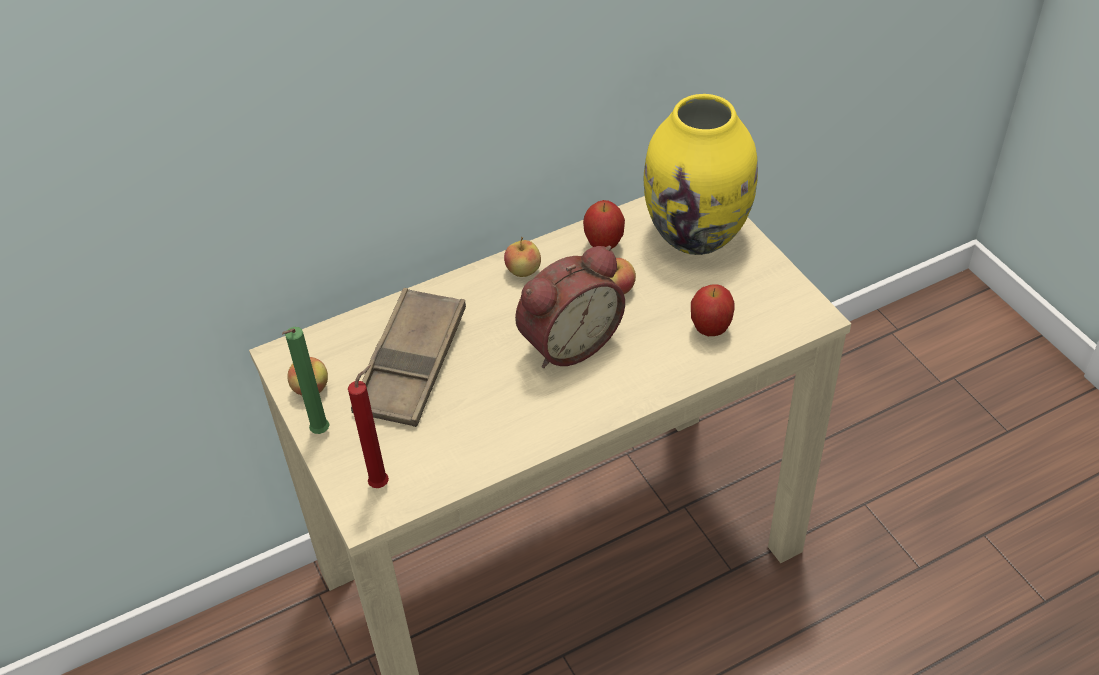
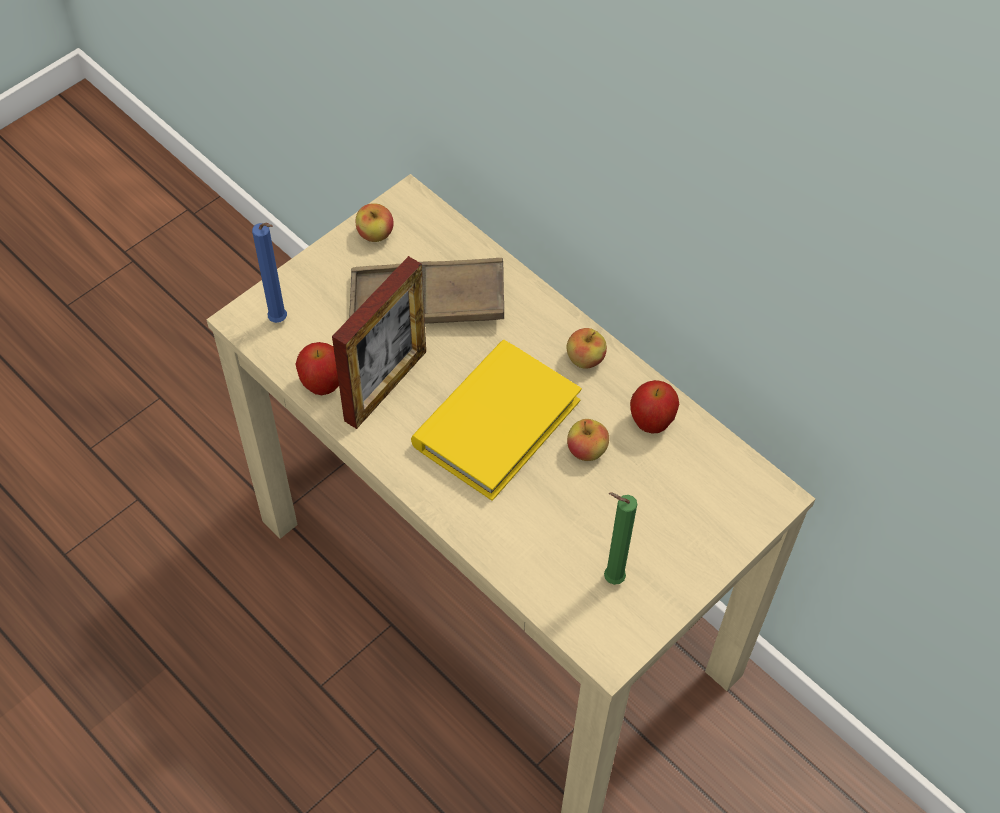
camera: 70 degrees right, 10 degrees up
green candle [282,327,330,434] -> green candle moved to [604,492,637,585]
red candle [348,366,389,488] -> blue candle [252,223,287,323]
alarm clock [515,245,625,368] -> yellow book [411,340,582,501]
yellow vase [644,94,758,255] -> none
apple [691,284,735,336] -> apple moved to [295,342,339,395]
none -> picture frame [332,256,426,429]

